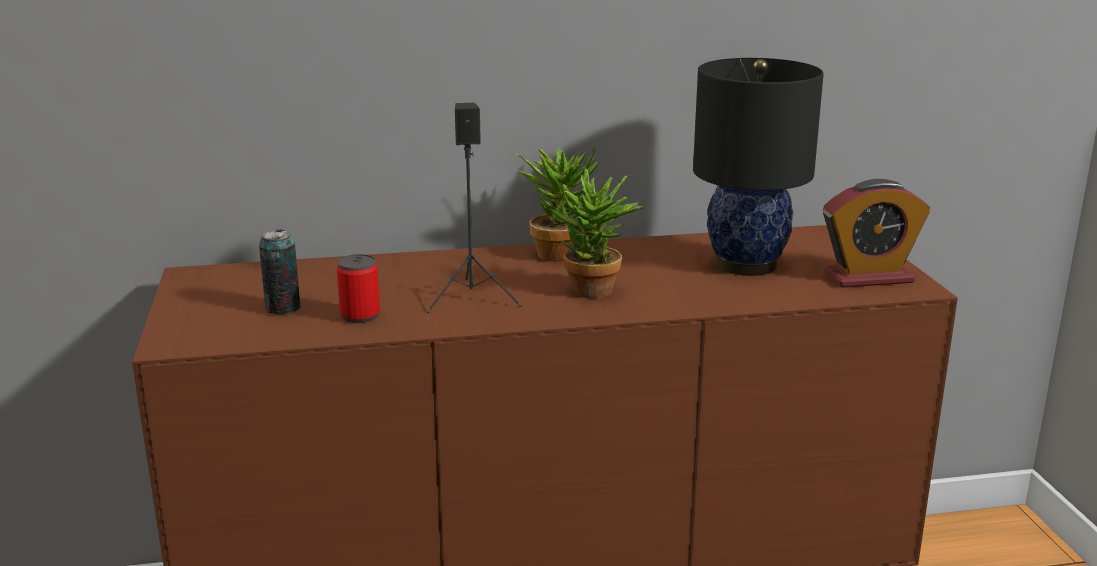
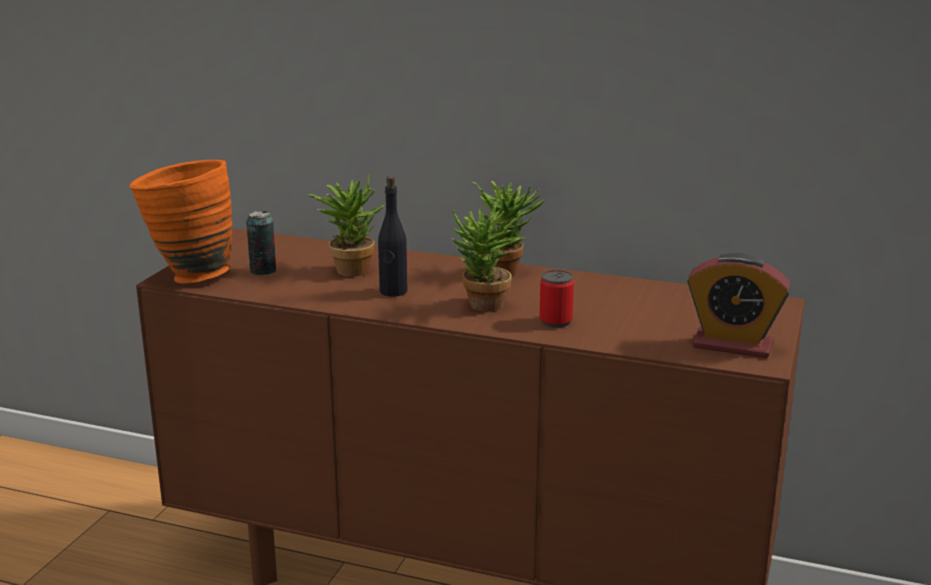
camera: 30 degrees right, 0 degrees up
can [337,254,380,323] -> can moved to [539,270,574,328]
black speaker [427,103,522,313] -> black bottle [378,176,407,297]
black table lamp [693,58,824,276] -> none
none -> orange vase [129,160,232,284]
none -> potted plant [307,173,385,277]

